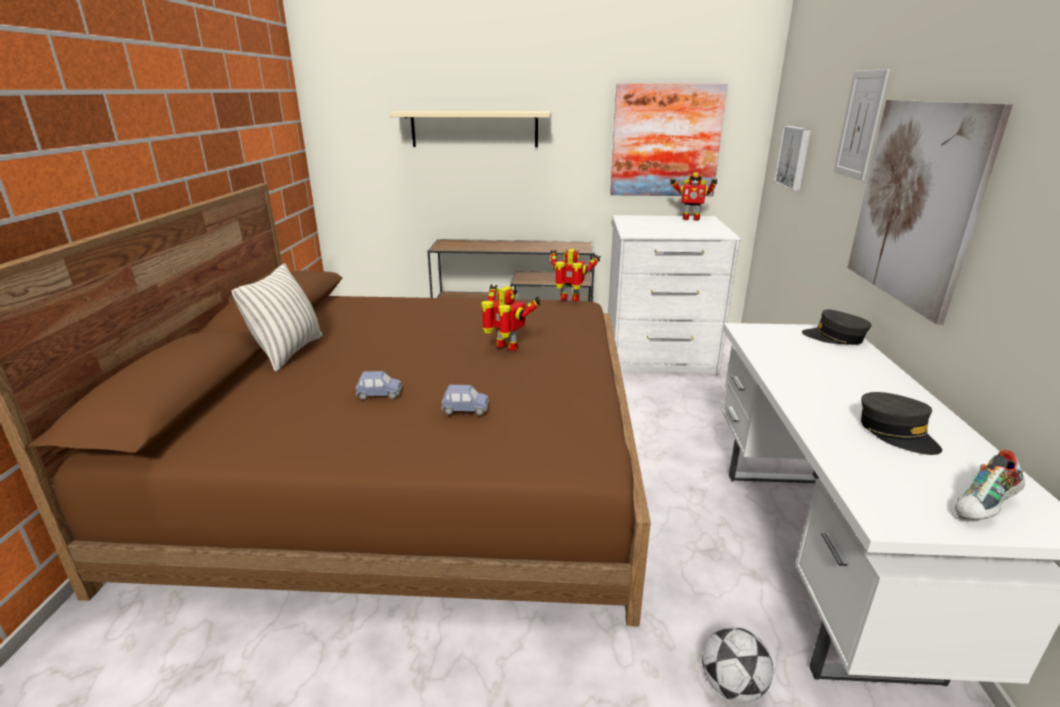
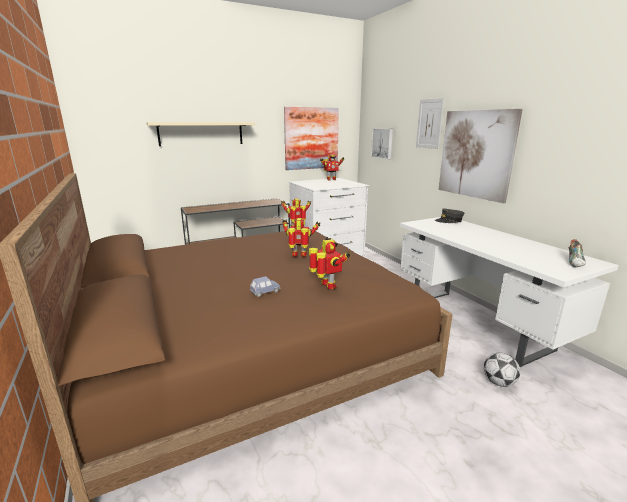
camera: 30 degrees left, 5 degrees down
pillow [231,264,322,372] -> none
blue toy car [441,385,489,415] -> toy robot [309,237,350,290]
grey cap [861,392,942,455] -> none

